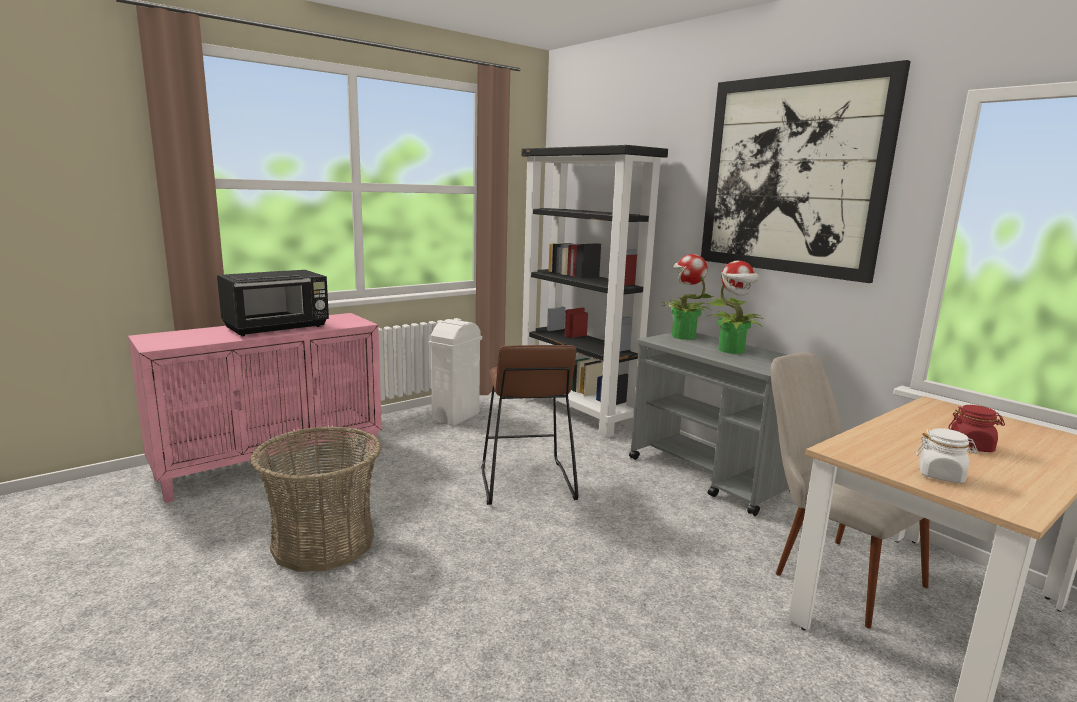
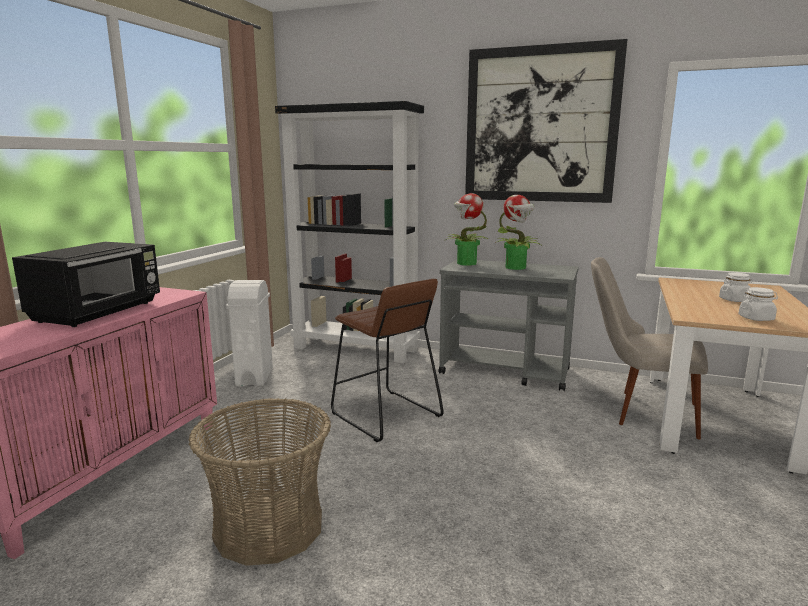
camera: 30 degrees left, 0 degrees up
red jar [948,405,1005,452] -> white jar [719,273,753,302]

